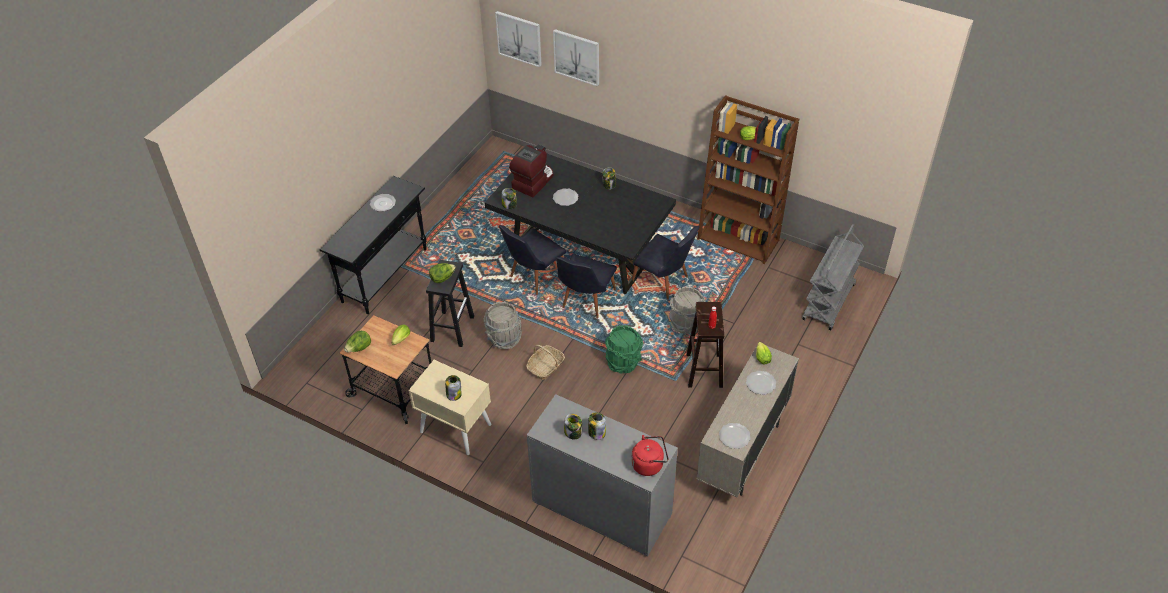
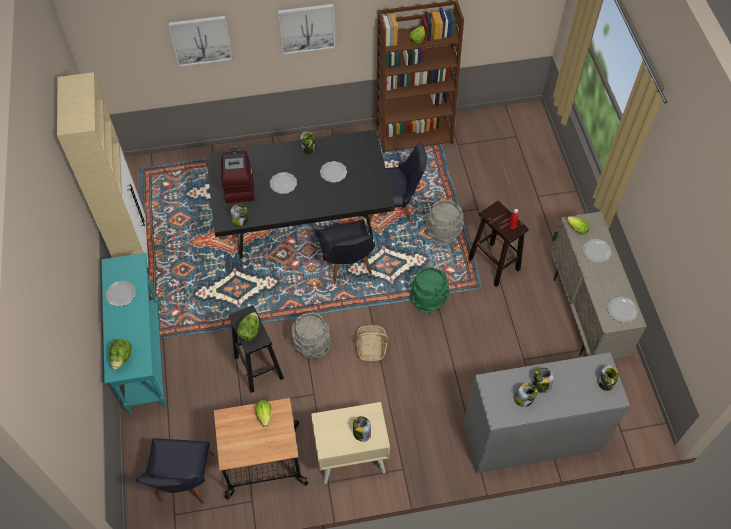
camera: 40 degrees left, 10 degrees up
black console table [320,176,427,314] -> turquoise console table [101,253,167,413]
lettuce [344,331,371,352] -> lettuce moved to [109,339,132,370]
picture [495,11,542,67] -> picture moved to [278,4,335,55]
black chair [499,225,566,295] -> black chair moved to [136,438,214,504]
red kettle [631,435,668,476] -> jar [597,365,619,391]
grey cart [802,224,864,330] -> none
none -> beige cabinet [57,72,149,273]
none -> plate [320,161,347,183]

